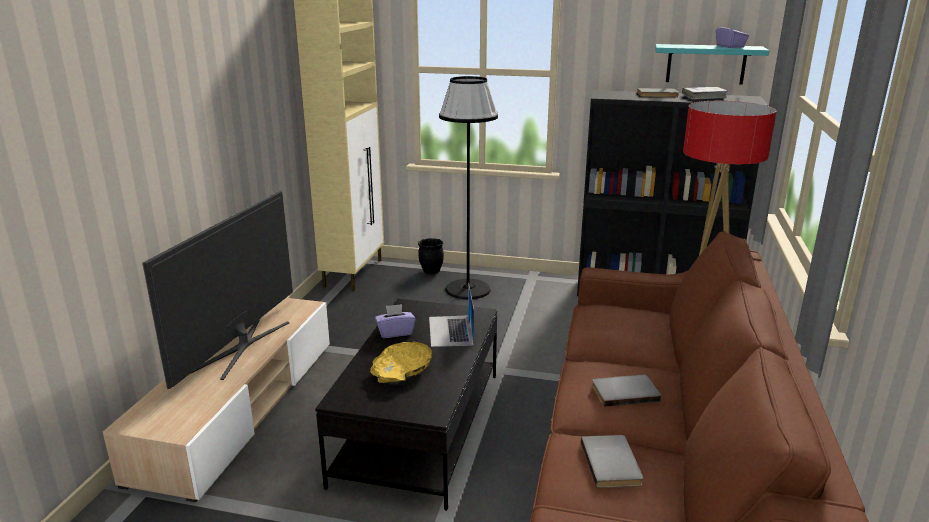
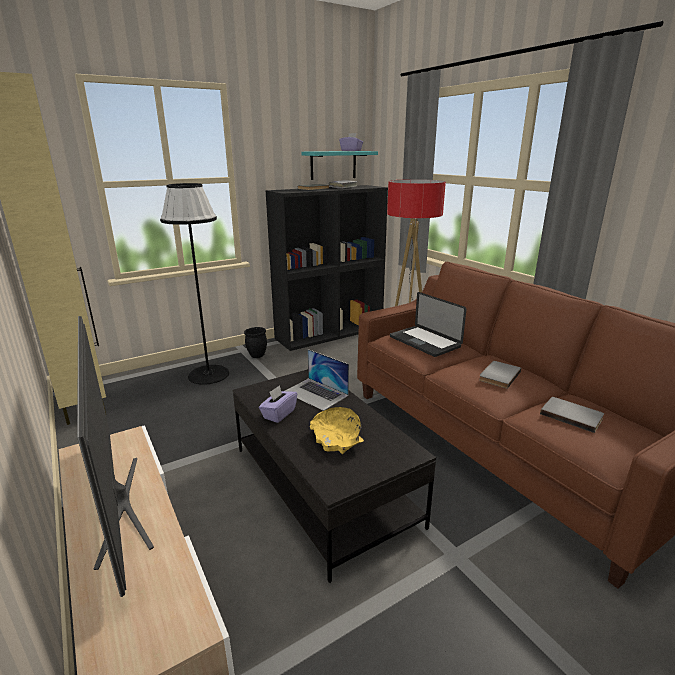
camera: 45 degrees left, 0 degrees up
black planter [418,238,444,274] -> black planter moved to [244,327,267,358]
none -> laptop [390,292,467,357]

